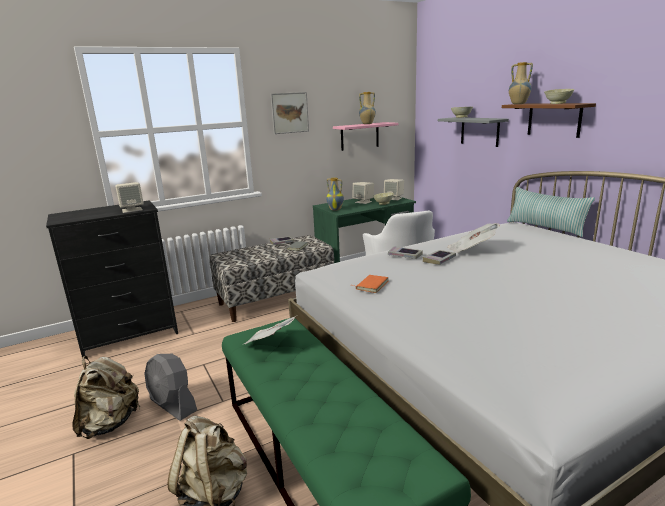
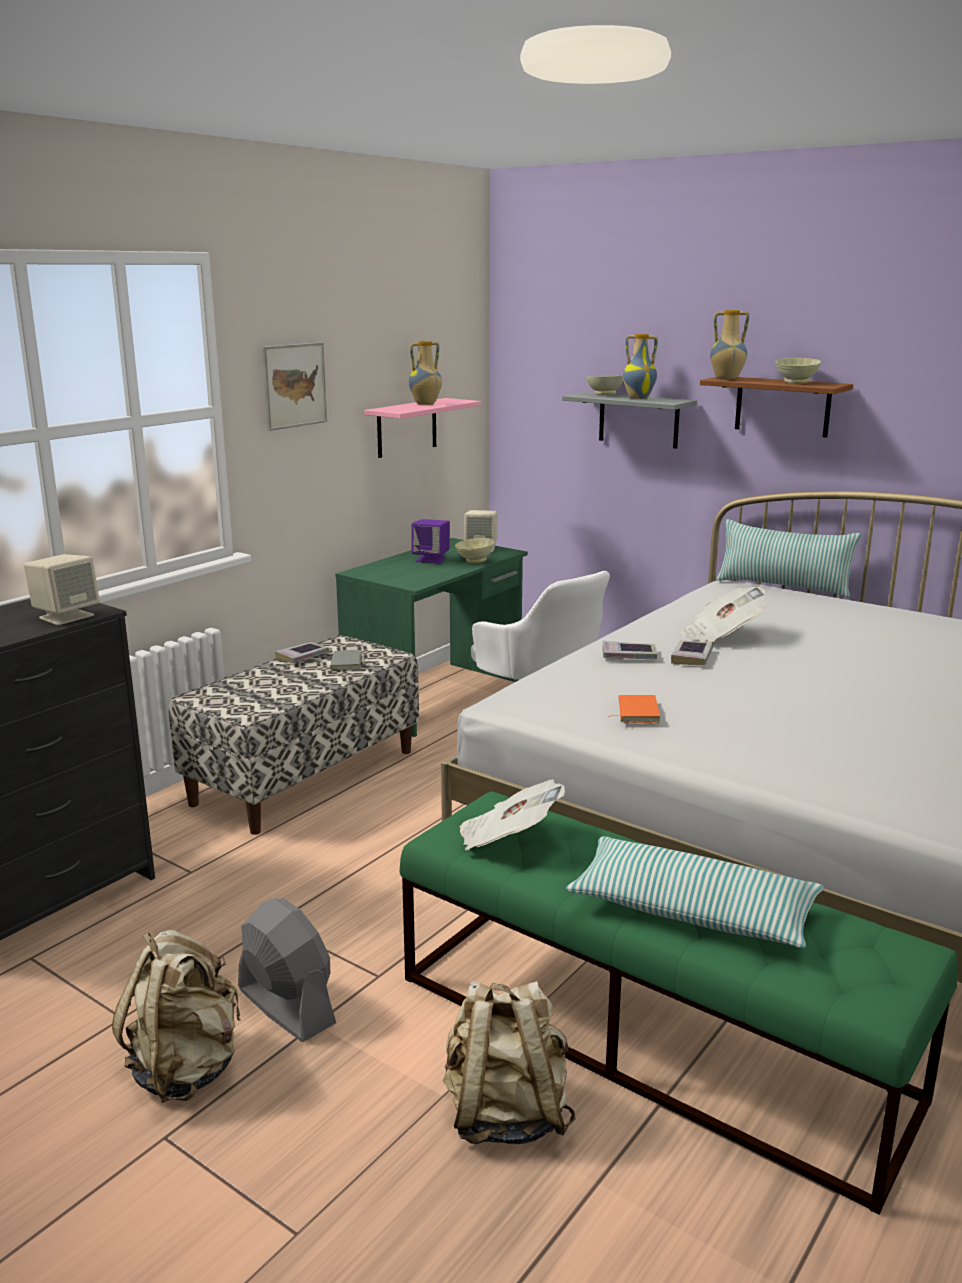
camera: 25 degrees left, 0 degrees up
grey fan [144,354,197,421] -> grey fan turned 150 degrees counterclockwise [238,898,336,1042]
vase [326,178,344,211] -> vase moved to [623,334,658,399]
beige speaker [352,182,374,204] -> purple speaker [411,519,450,563]
none -> pillow [566,836,824,948]

